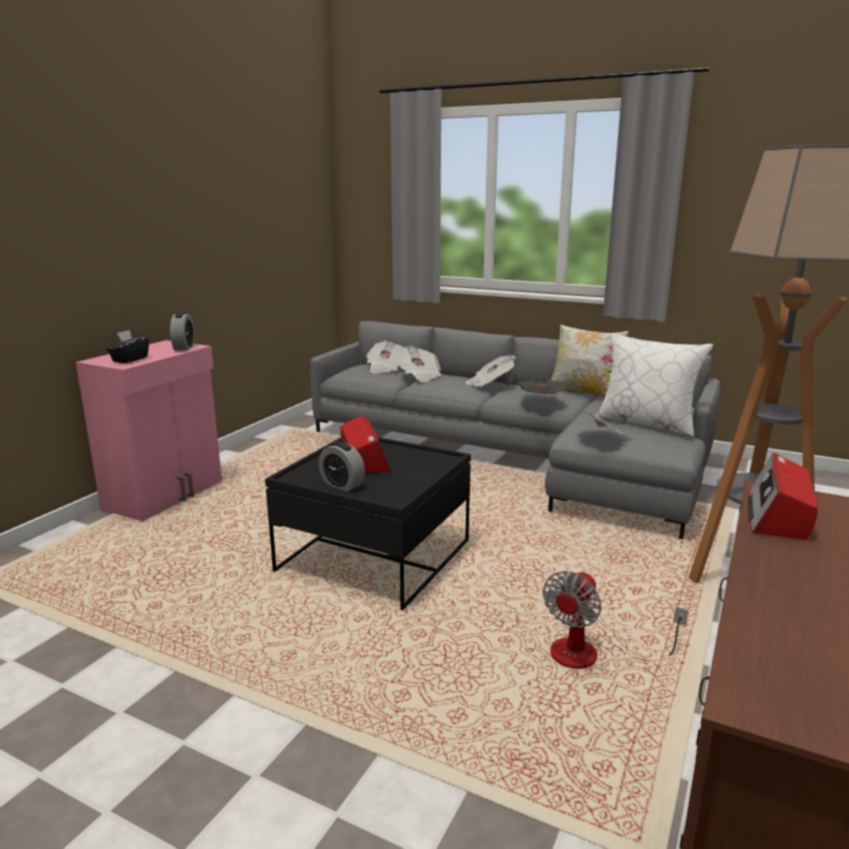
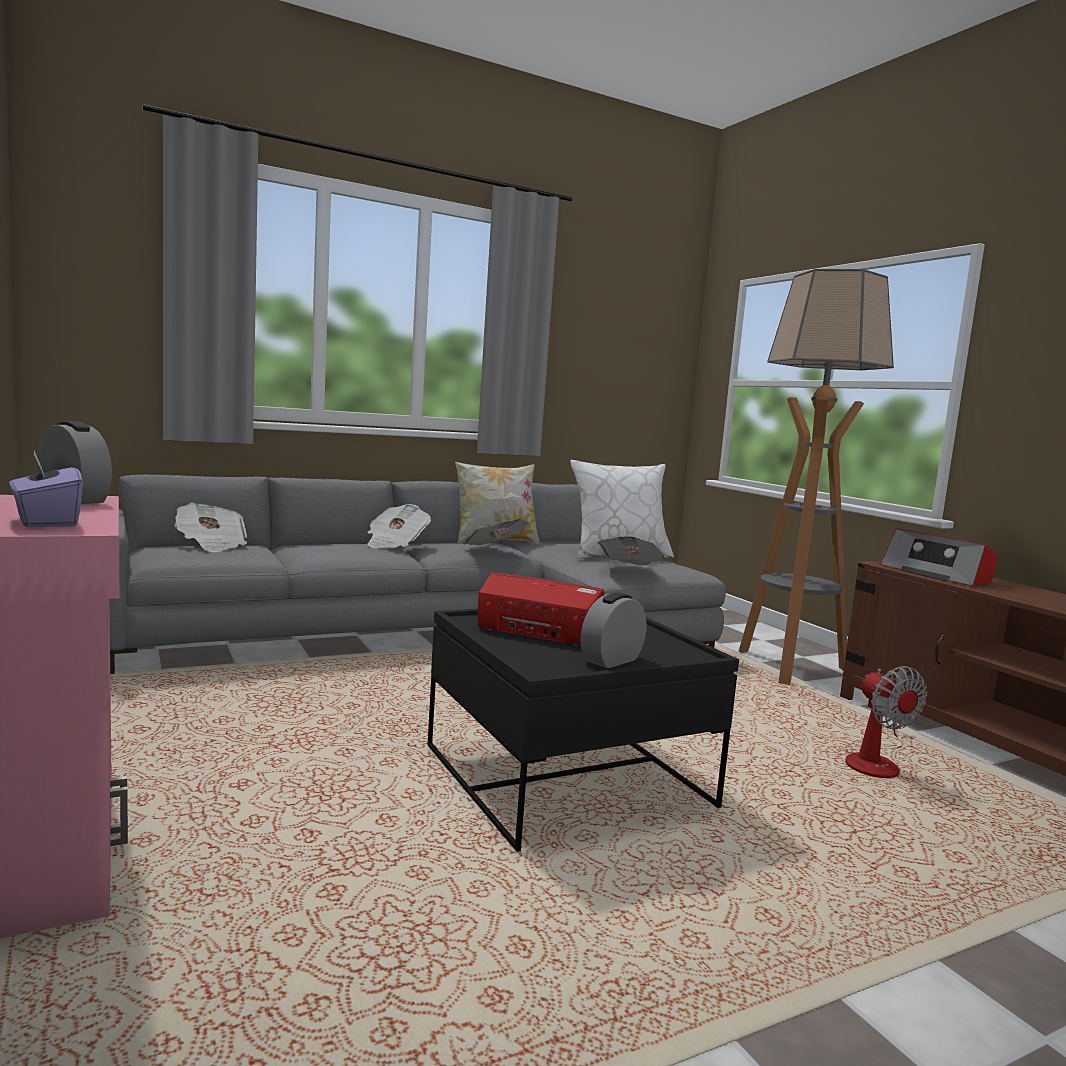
camera: 55 degrees left, 10 degrees down
black tissue box [107,330,149,363] -> purple tissue box [9,450,83,527]
alarm clock [319,442,365,492] -> alarm clock turned 150 degrees clockwise [581,592,647,668]
newspaper [398,346,442,382] -> none

